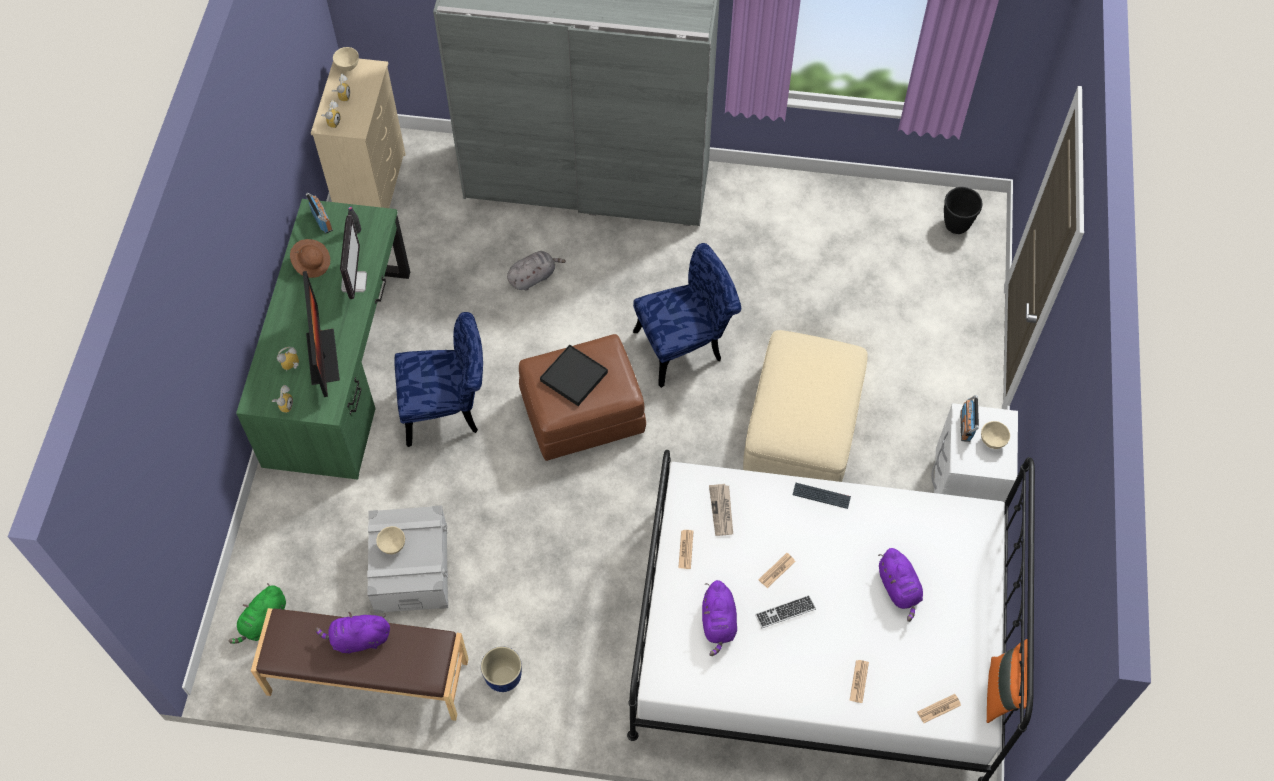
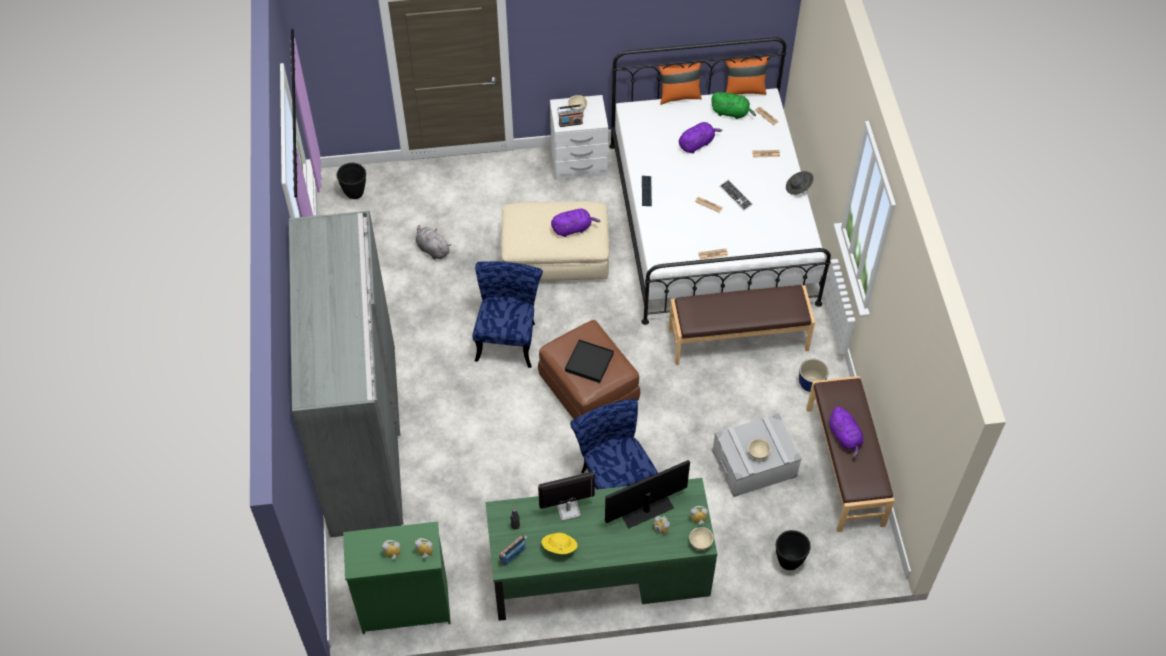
camera: 105 degrees left, 5 degrees down
green plush toy [228,583,286,644] -> green plush toy moved to [711,92,756,119]
brown hat [290,239,330,278] -> yellow hat [542,533,577,554]
beige dresser [311,59,406,208] -> green dresser [343,521,451,634]
beige bowl [333,47,359,71] -> beige bowl moved to [689,527,714,550]
grey plush toy [507,251,566,291] -> grey plush toy moved to [416,225,451,260]
blue chair [633,243,741,388] -> blue chair turned 45 degrees clockwise [472,261,543,368]
purple plush toy [702,580,737,656] -> purple plush toy moved to [551,209,601,237]
newspaper [709,484,733,536] -> none
none -> orange pillow [658,63,702,105]
none -> brown bench [669,285,815,365]
none -> black planter [776,530,811,570]
none -> grey hat [786,171,814,195]

